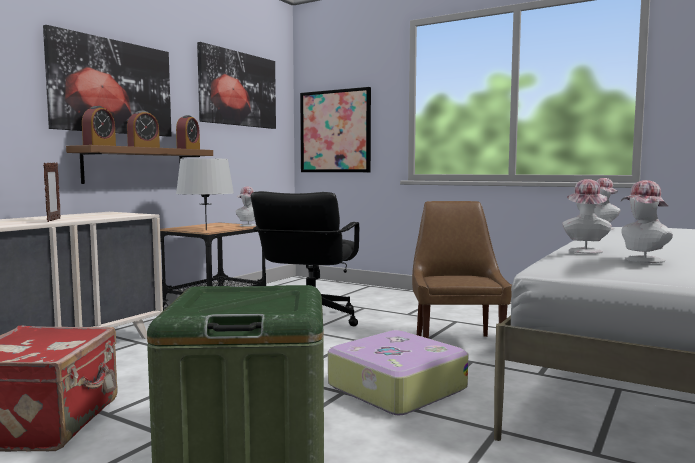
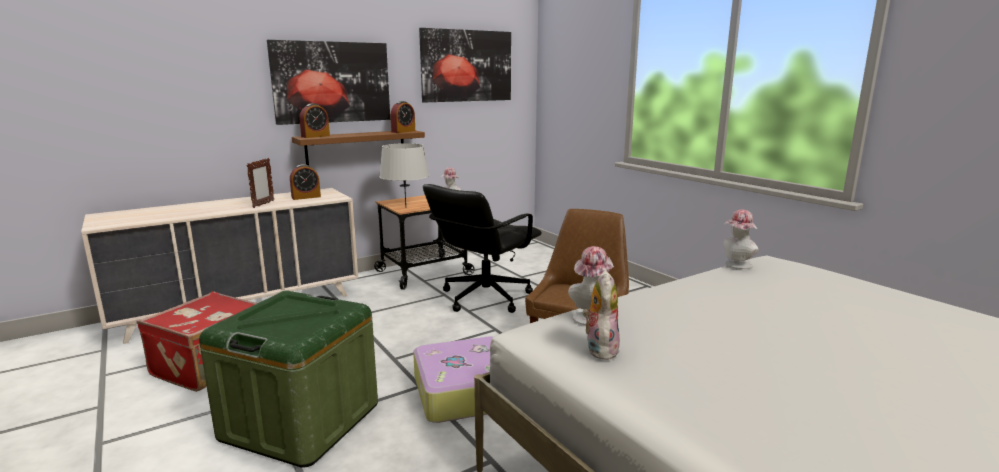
camera: 25 degrees right, 10 degrees up
alarm clock [127,111,160,148] -> alarm clock moved to [290,164,321,200]
picture [300,87,371,172] -> none
hat [621,180,673,263] -> plush toy [583,270,620,360]

